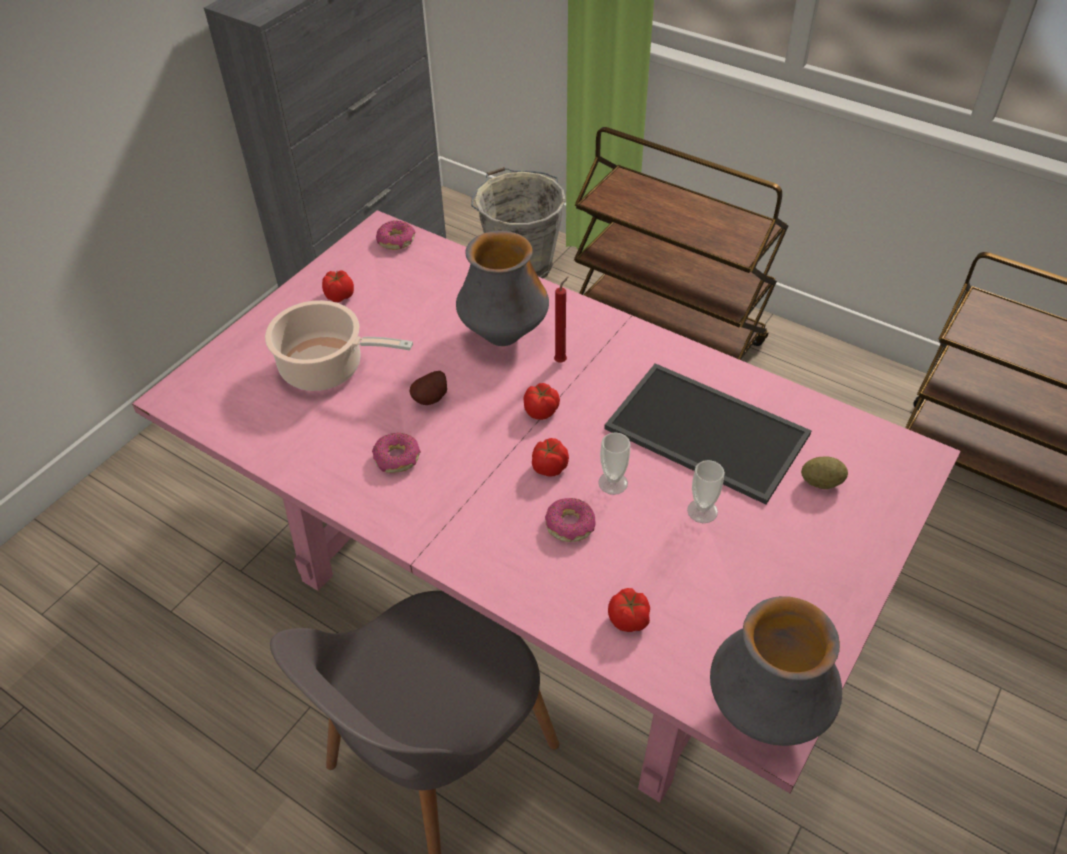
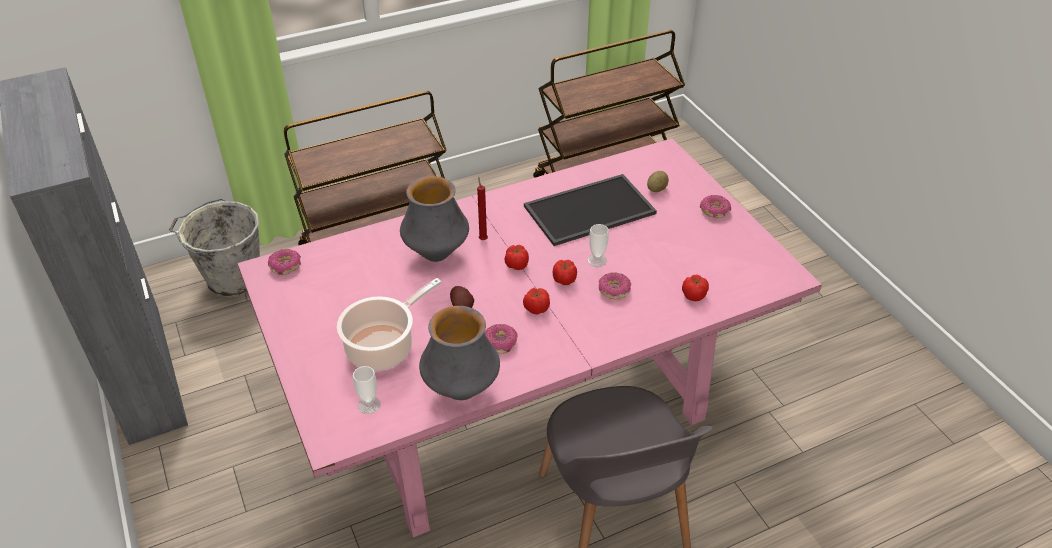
camera: 60 degrees left, 5 degrees down
tomato [322,270,354,302] -> tomato moved to [523,288,550,314]
cup [687,460,725,523] -> cup moved to [353,366,381,414]
vase [710,596,842,746] -> vase moved to [419,306,500,400]
none -> donut [700,195,731,218]

